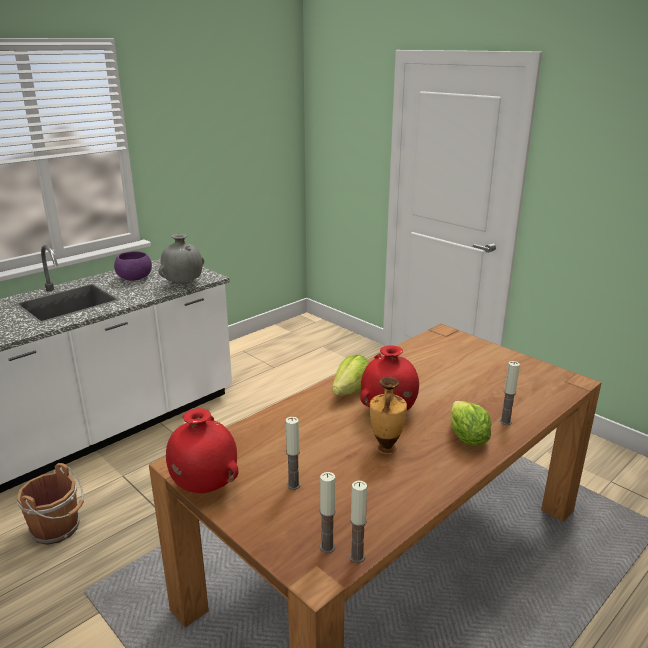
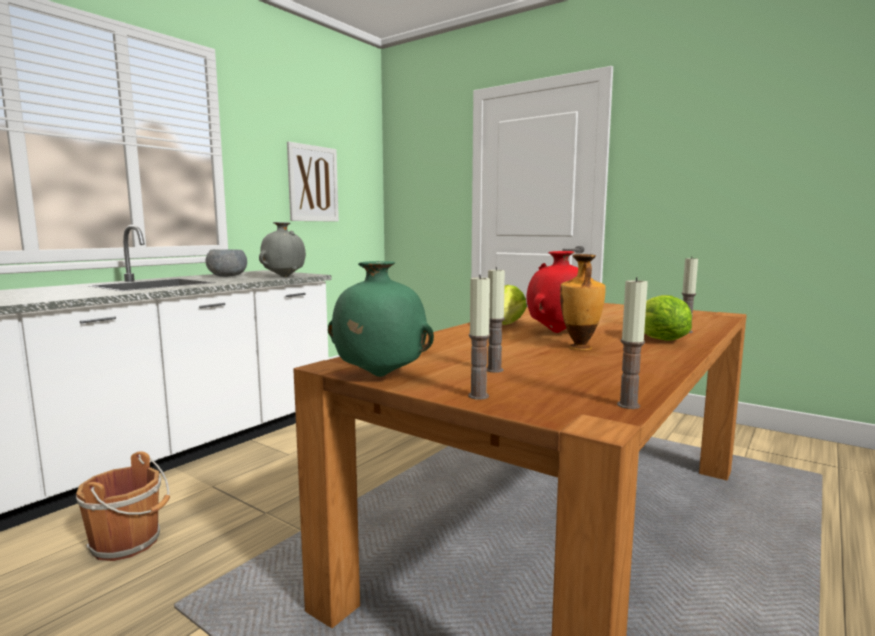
camera: 10 degrees left, 15 degrees down
purple bowl [114,251,152,281] -> grey bowl [206,249,247,277]
red vase [166,408,238,493] -> green vase [328,261,434,377]
candle [319,472,336,553] -> candle moved to [468,274,490,400]
none -> picture [287,142,339,222]

